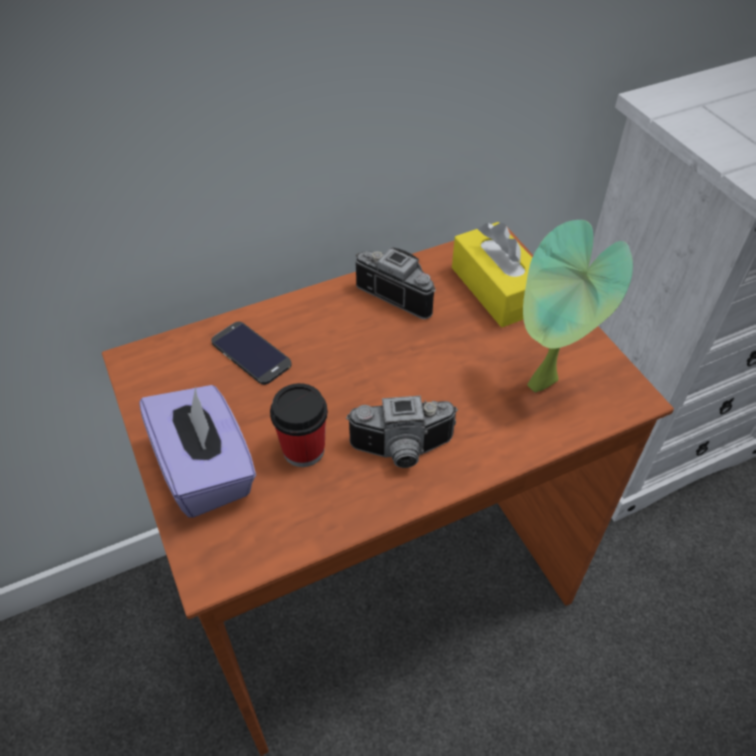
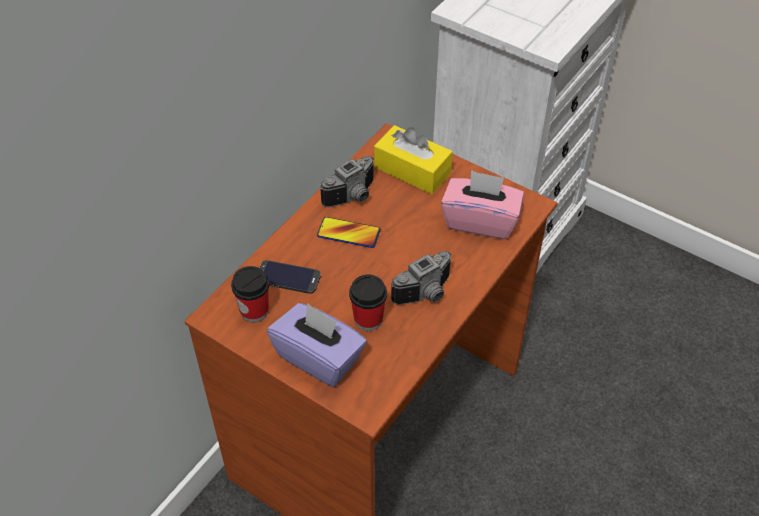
camera: 30 degrees left, 0 degrees up
camera [355,248,436,319] -> camera turned 135 degrees clockwise [320,156,374,207]
potted plant [523,220,633,392] -> pink tissue box [441,170,524,239]
none -> cup [231,266,269,322]
none -> phone [317,217,381,248]

